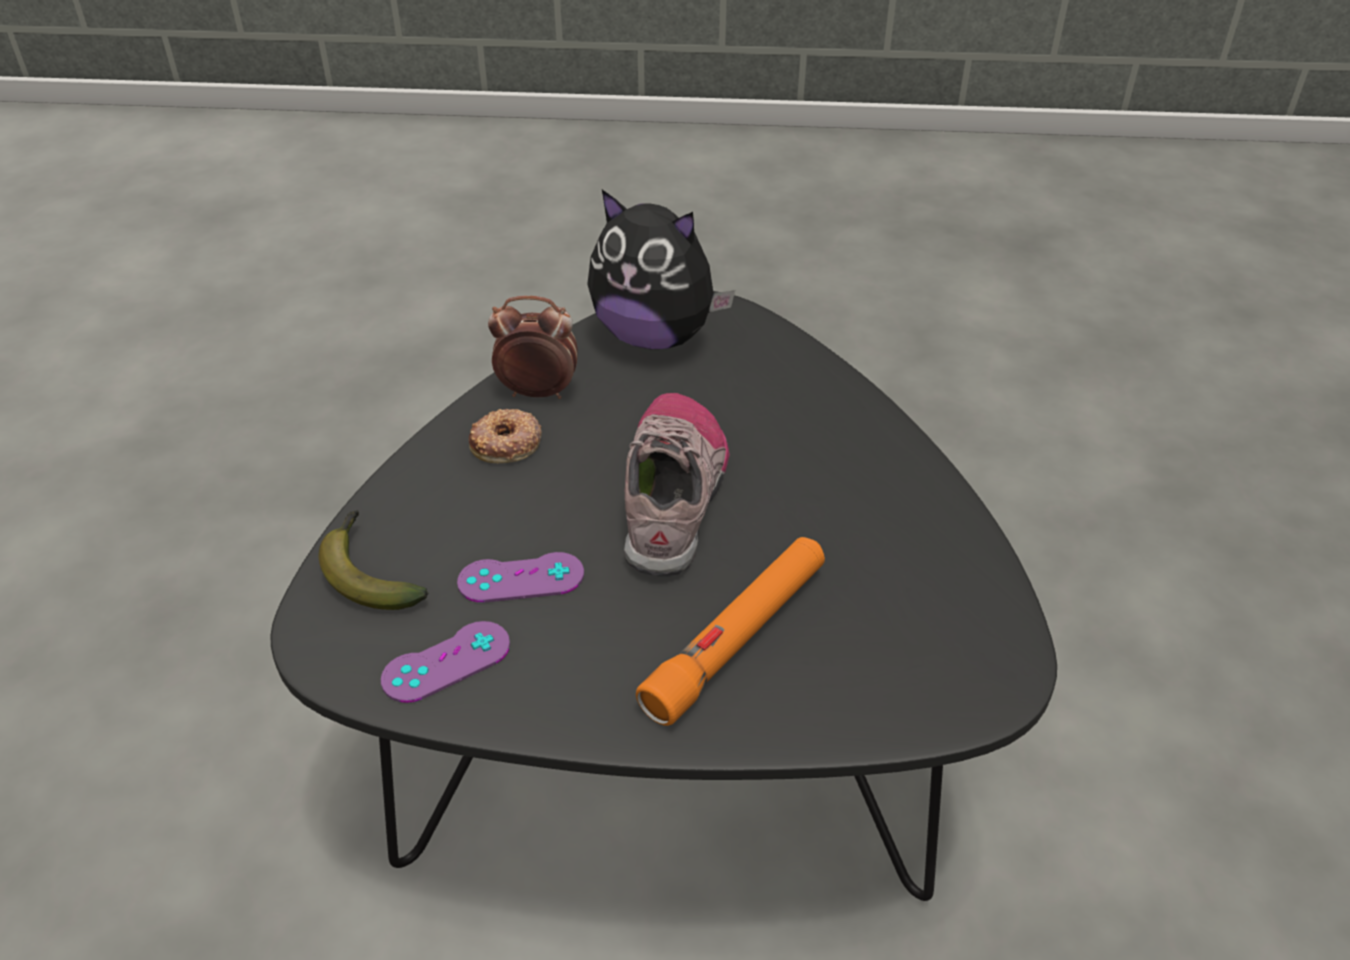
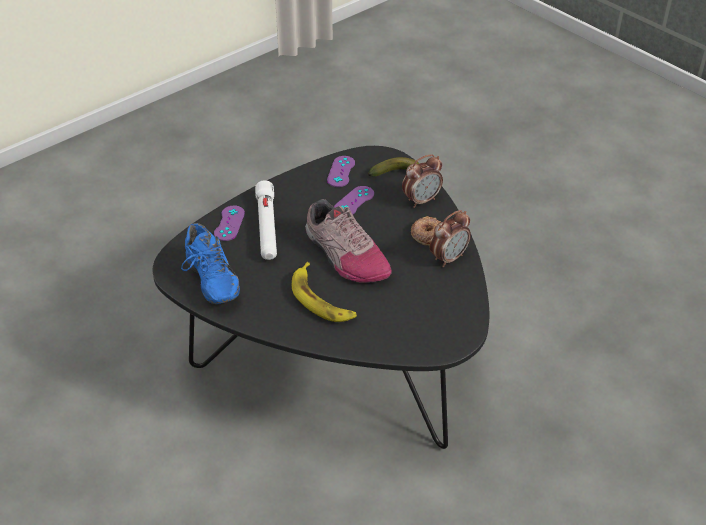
camera: 135 degrees right, 0 degrees up
plush toy [587,190,735,349] -> none
orange flashlight [636,537,825,726] -> white flashlight [255,180,277,260]
none -> blue shoe [181,223,240,304]
none -> purple game controller [214,206,245,241]
none -> banana [292,262,357,322]
none -> alarm clock [402,154,443,208]

